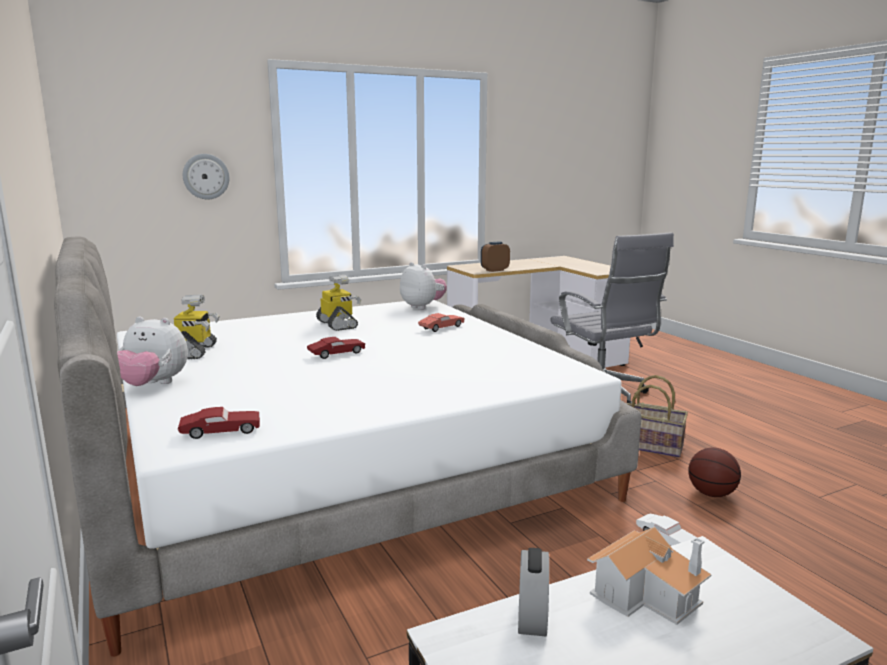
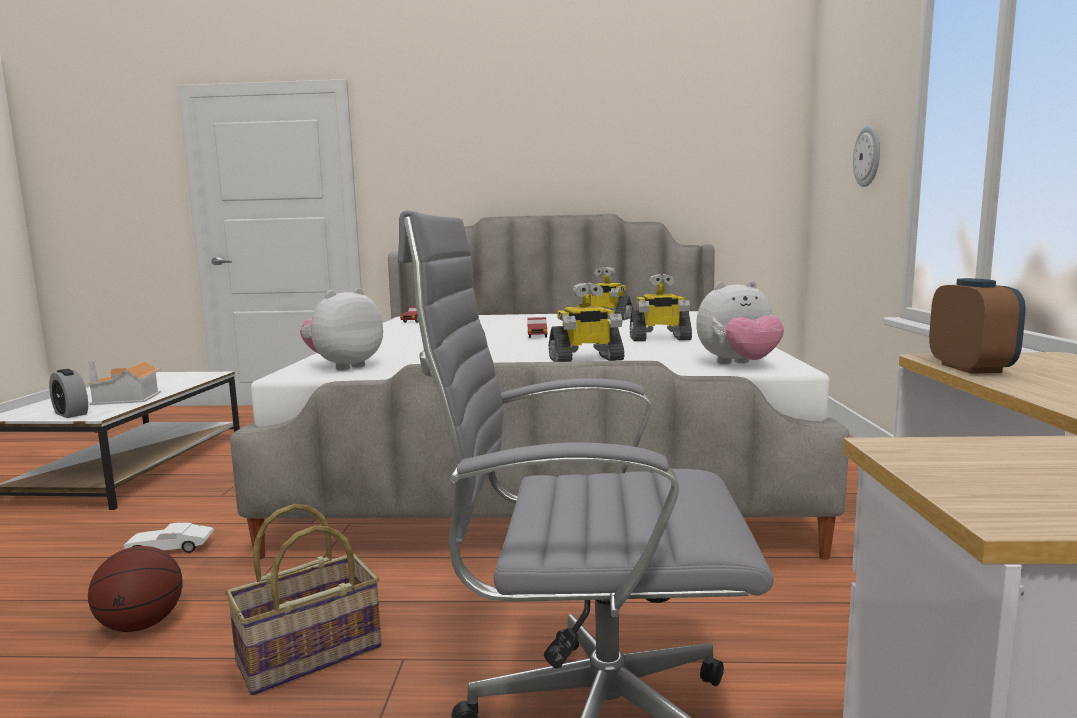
camera: 120 degrees right, 5 degrees down
plush toy [117,317,188,386] -> plush toy moved to [300,288,383,371]
red toy car [418,313,464,332] -> toy robot [549,283,624,362]
alarm clock [518,548,549,636] -> alarm clock moved to [49,369,88,418]

